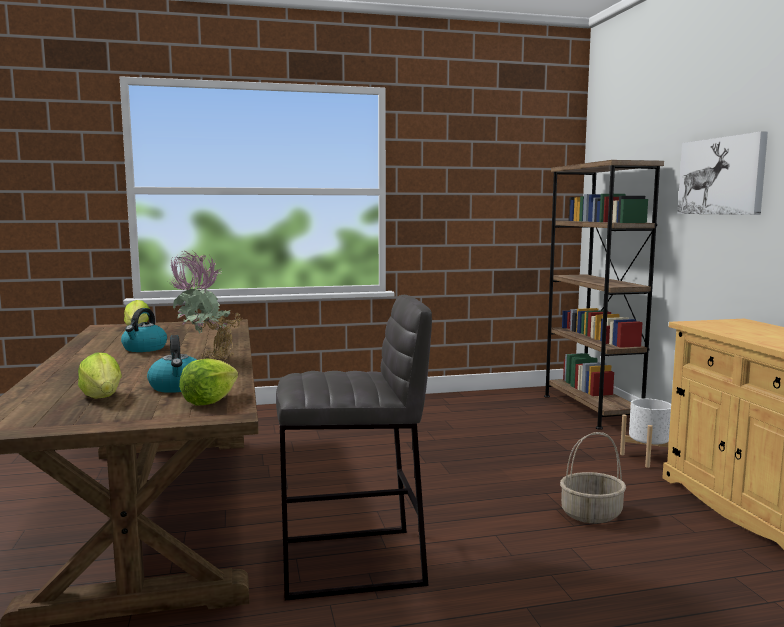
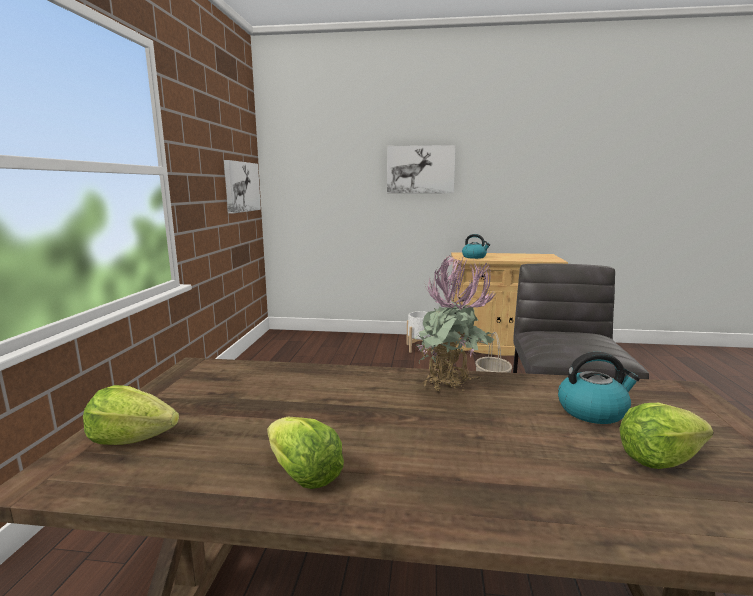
camera: 70 degrees left, 5 degrees up
kettle [121,308,167,352] -> kettle moved to [462,234,490,259]
lettuce [179,358,238,406] -> lettuce moved to [267,417,344,489]
brown bookcase [544,160,664,430] -> none
none -> picture [224,160,261,214]

